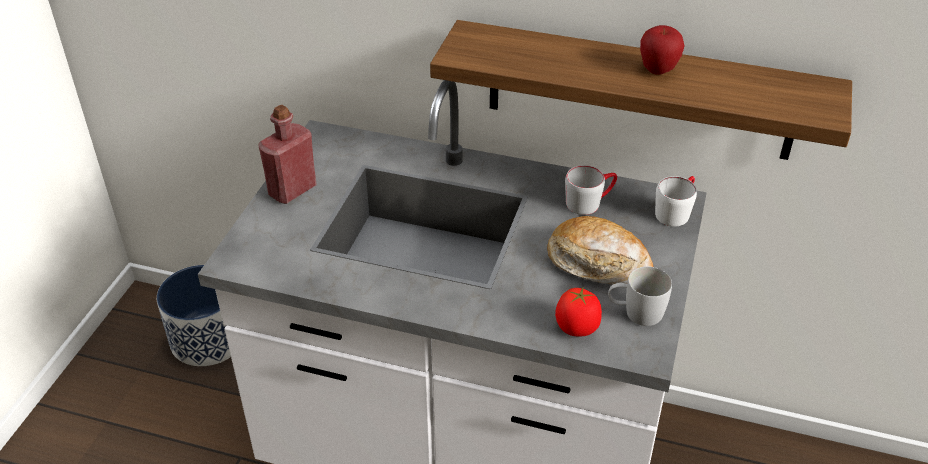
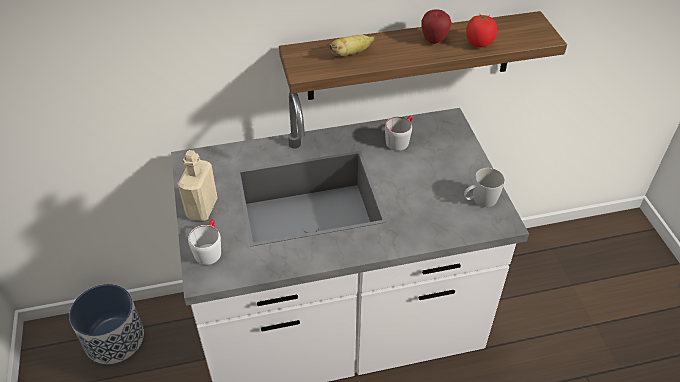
camera: 30 degrees left, 5 degrees up
red bottle [258,105,317,204] -> beige bottle [178,150,218,221]
bread [547,216,654,284] -> none
tomato [555,286,602,336] -> tomato moved to [466,13,497,48]
white mug [655,176,697,227] -> white mug moved to [188,219,221,265]
none -> banana [329,35,375,56]

